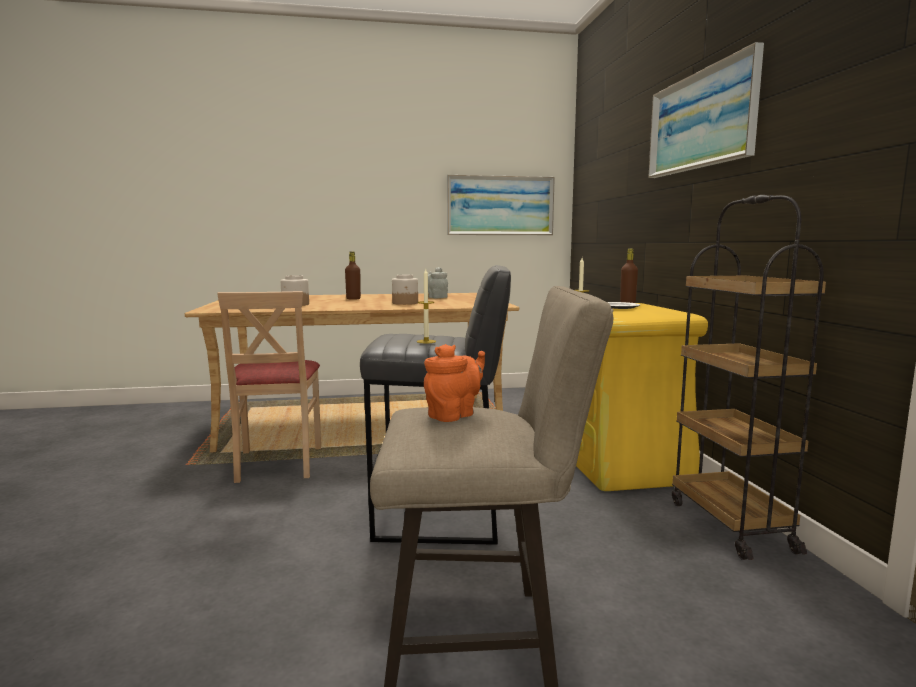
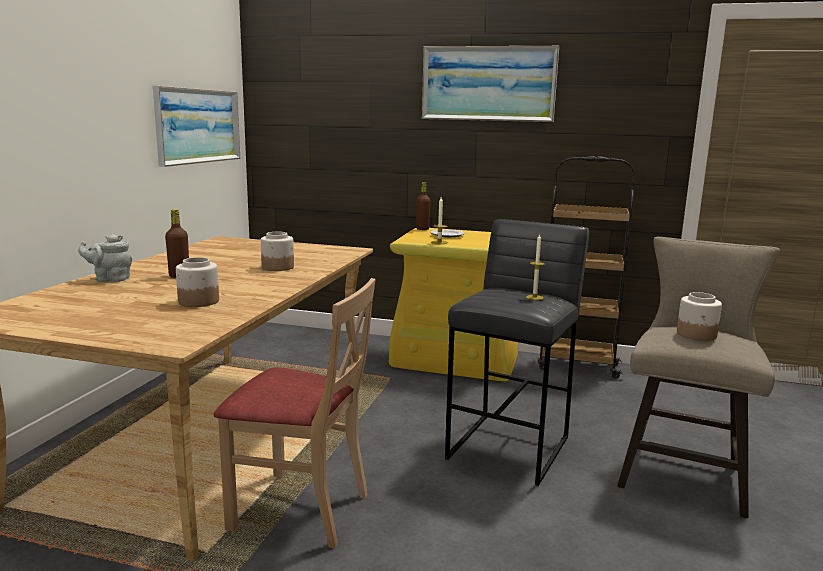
camera: 65 degrees left, 5 degrees up
orange teapot [424,344,485,422] -> jar [677,292,722,341]
grey teapot [428,267,448,298] -> grey teapot moved to [78,234,132,282]

